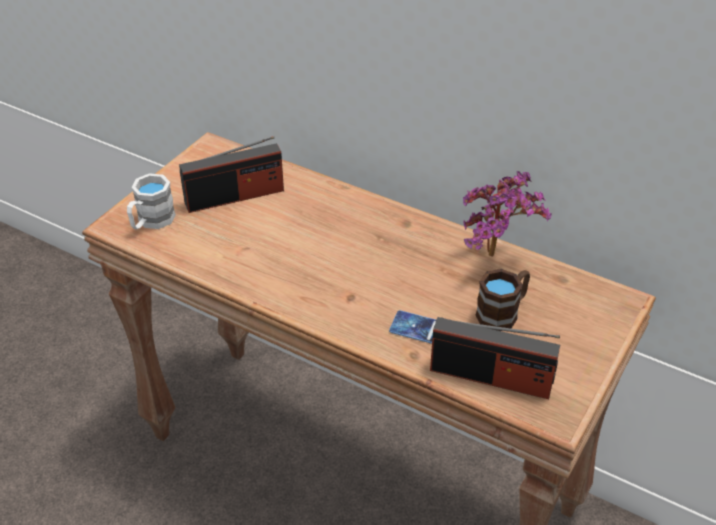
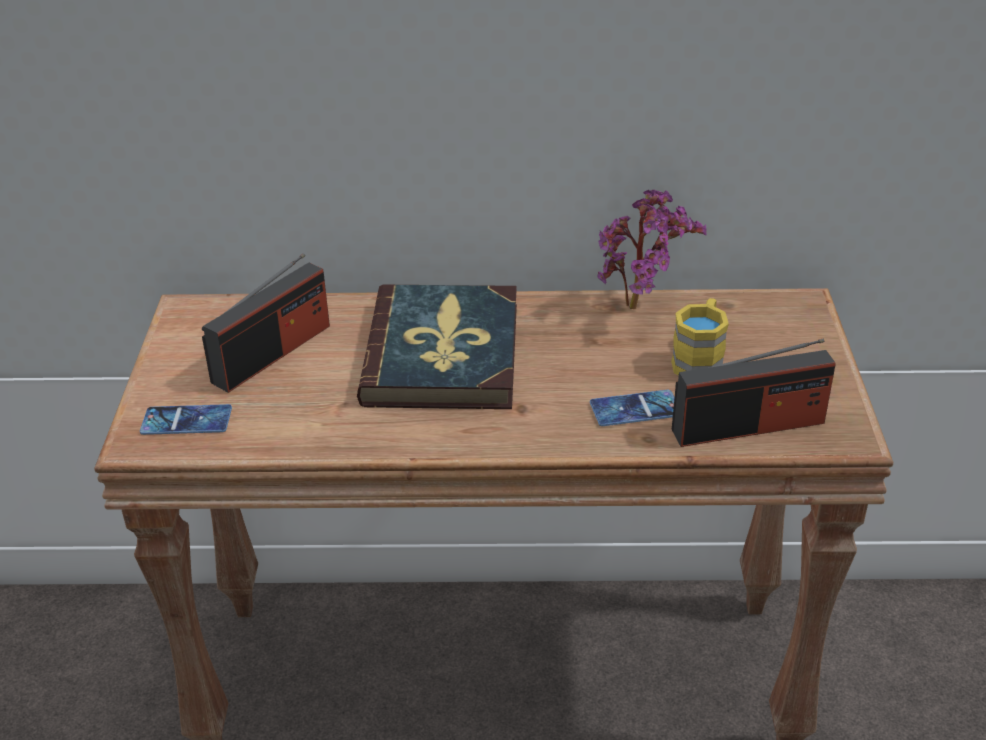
camera: 30 degrees left, 5 degrees down
white mug [127,173,176,229] -> phone [140,404,232,435]
brown mug [476,269,530,331] -> yellow mug [671,298,729,376]
none -> book [357,285,517,409]

